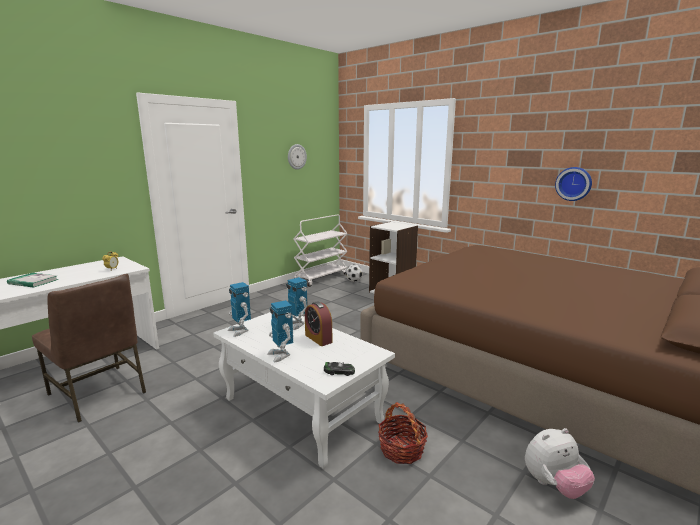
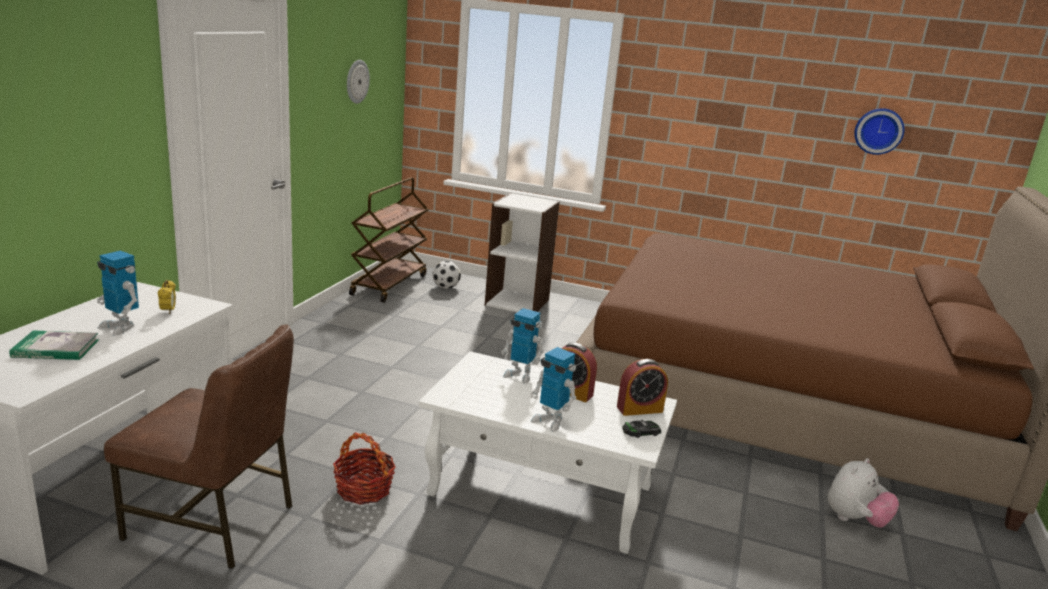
camera: 25 degrees left, 5 degrees up
toy robot [228,282,251,337] -> toy robot moved to [97,250,139,336]
white cart [293,214,348,287] -> brown cart [349,177,429,303]
basket [378,402,428,464] -> basket moved to [333,432,396,504]
wall clock [555,167,592,201] -> wall clock moved to [854,108,905,155]
none -> alarm clock [617,359,668,416]

